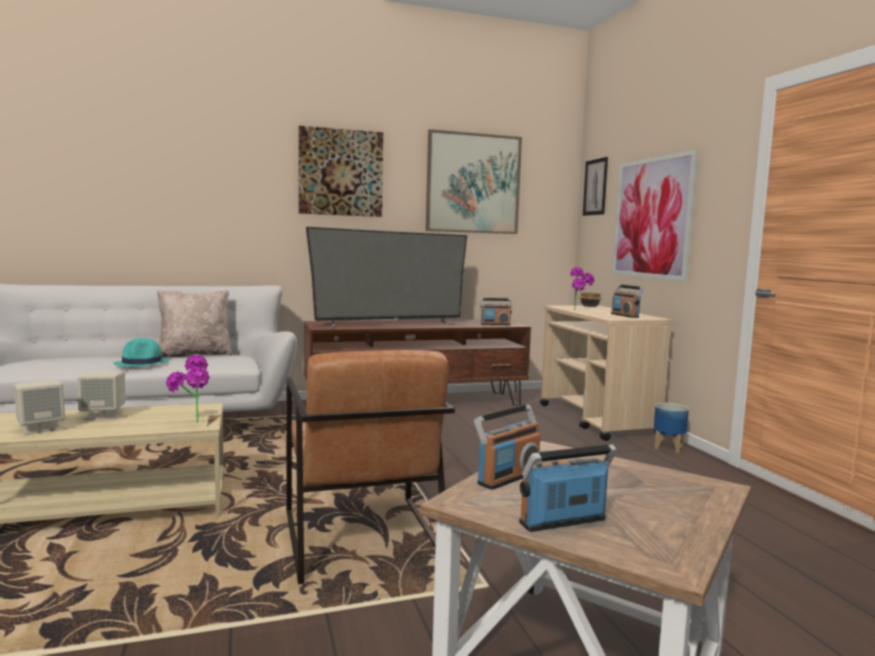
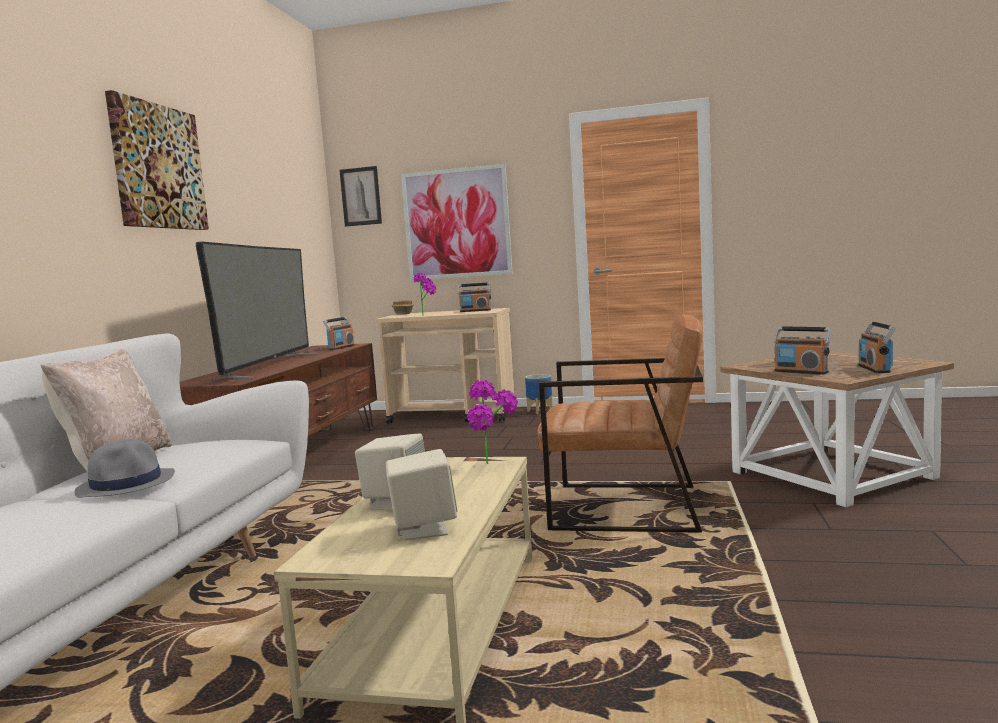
camera: 60 degrees left, 0 degrees up
turquoise hat [114,338,169,367] -> grey hat [75,439,175,498]
picture [426,129,522,234] -> none
radio [474,405,540,490] -> radio turned 150 degrees clockwise [774,326,832,375]

